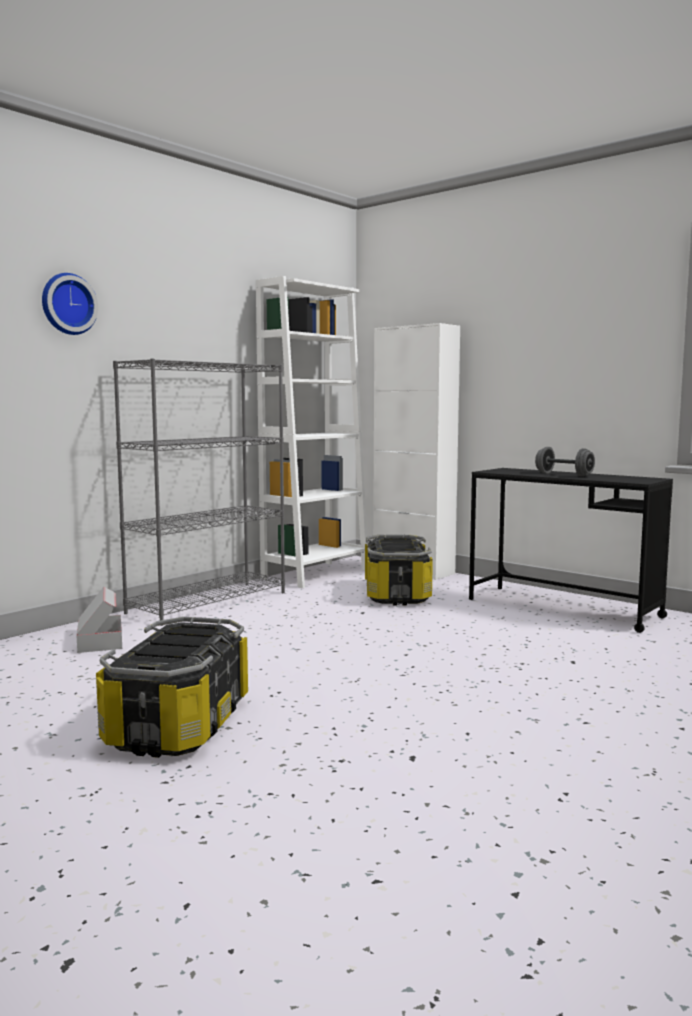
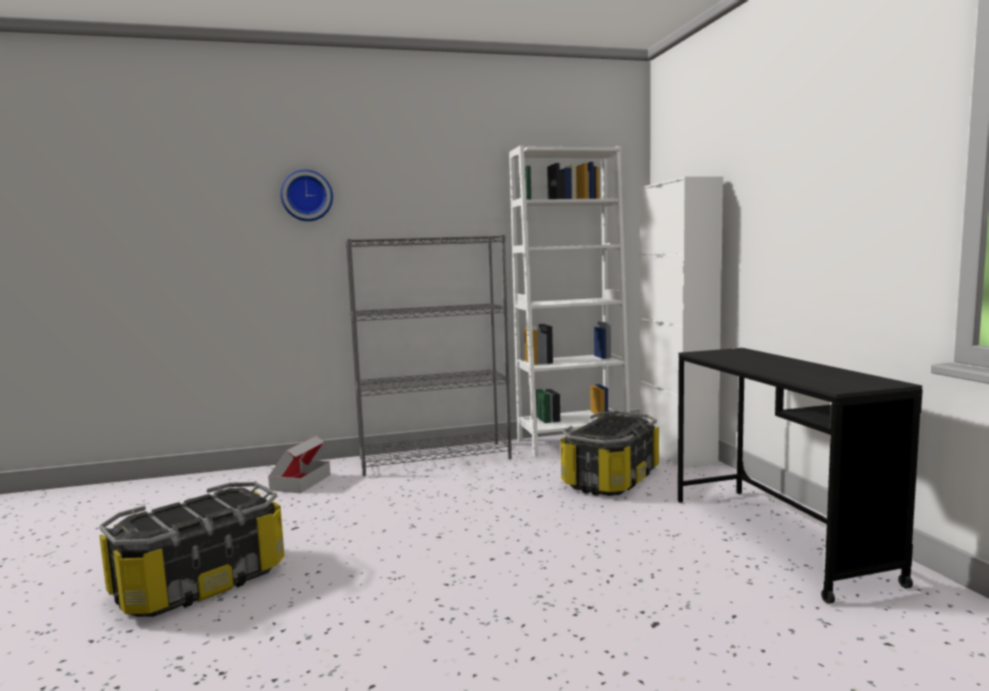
camera: 35 degrees right, 0 degrees up
grey dumbbell [535,447,595,476] -> none

